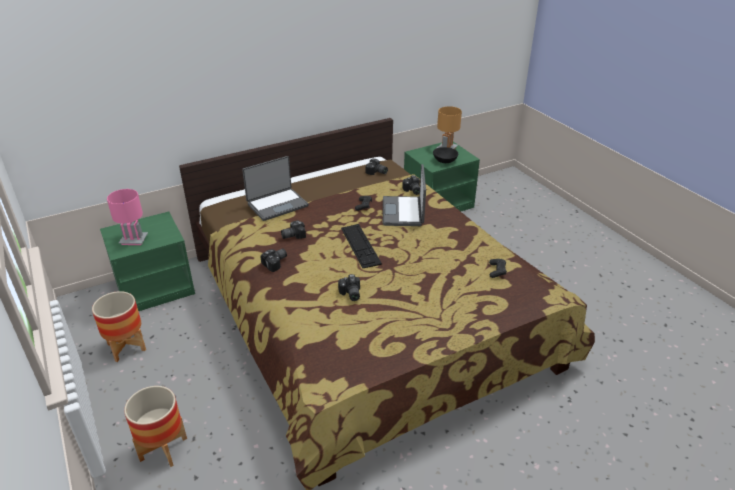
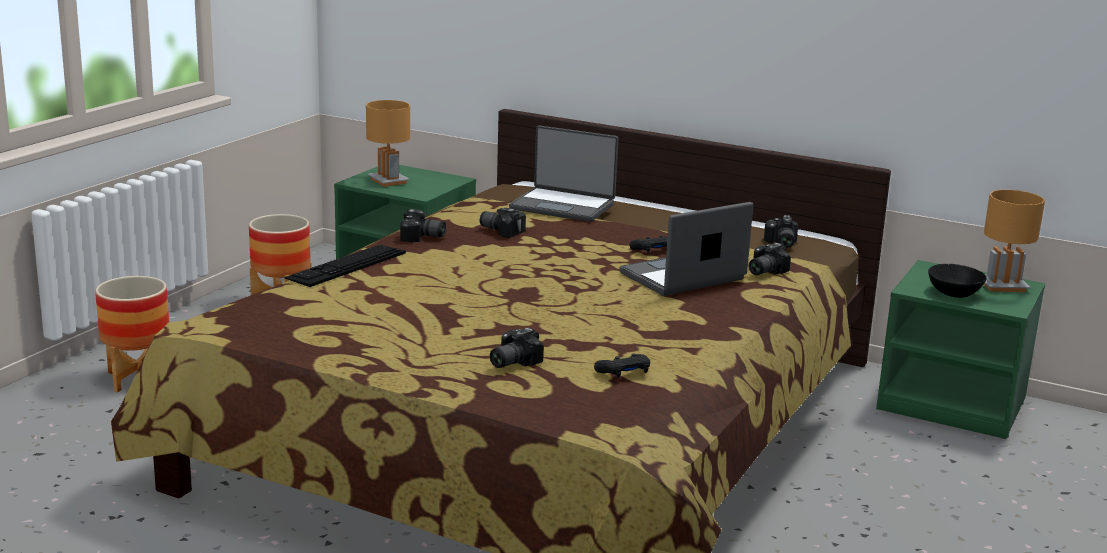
camera: 55 degrees right, 15 degrees down
pink table lamp [107,189,148,245] -> brown table lamp [366,100,410,187]
camera [338,274,360,301] -> camera moved to [490,328,544,368]
keyboard [341,224,382,268] -> keyboard moved to [284,245,406,287]

